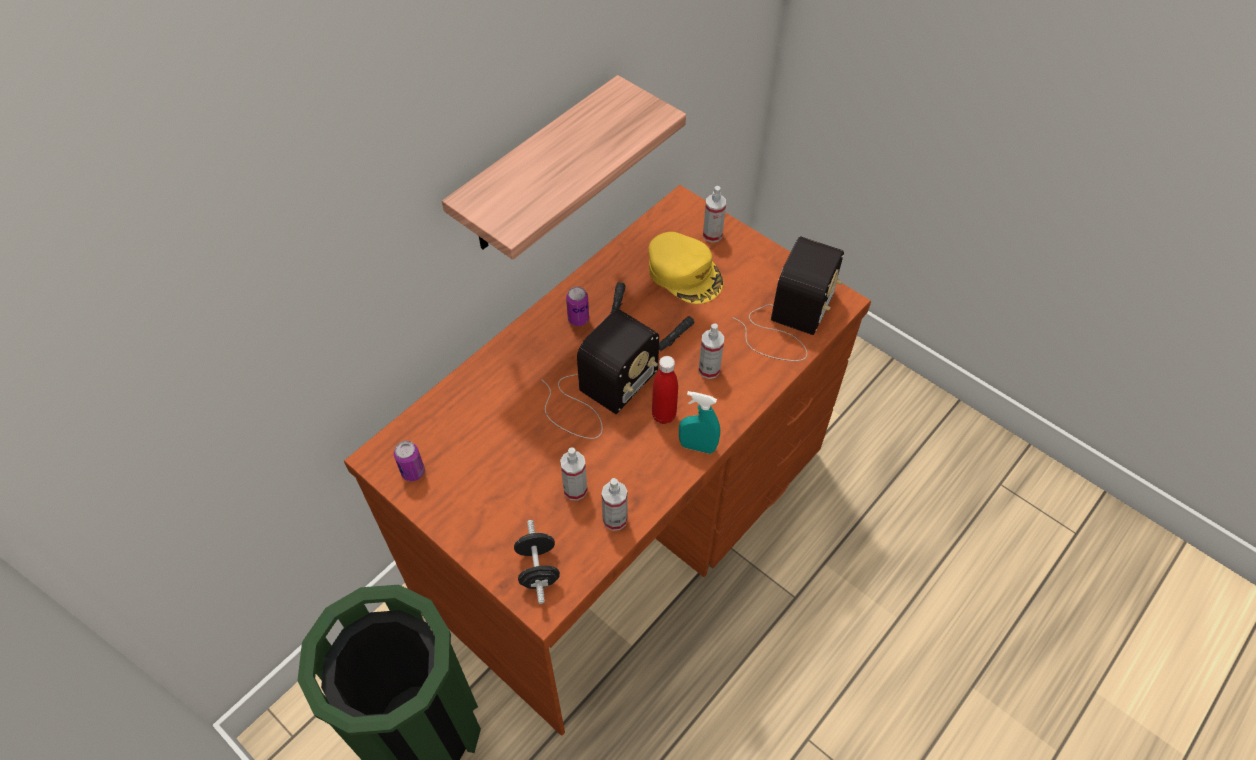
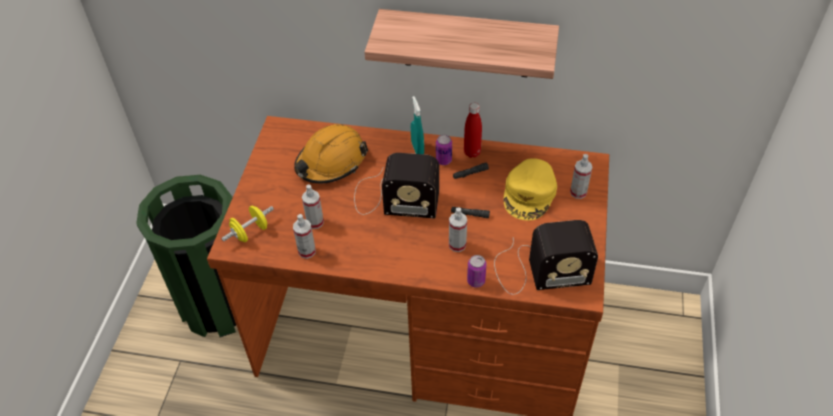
camera: 60 degrees right, 5 degrees down
can [394,441,425,481] -> can moved to [467,255,487,288]
black dumbbell [514,520,560,604] -> yellow dumbbell [221,206,274,242]
red bottle [652,356,678,424] -> red bottle moved to [464,103,482,158]
turquoise spray bottle [679,391,720,454] -> turquoise spray bottle moved to [411,96,424,154]
none -> orange hard hat [294,124,368,183]

